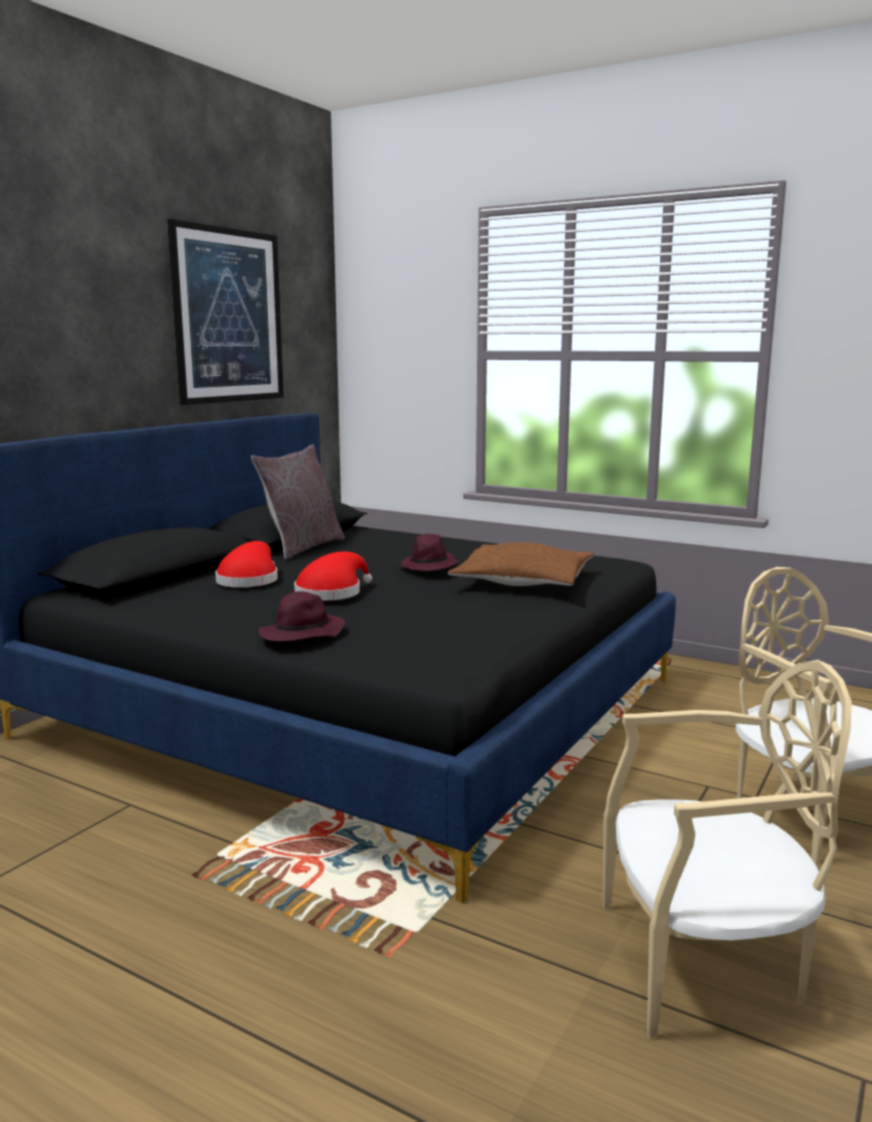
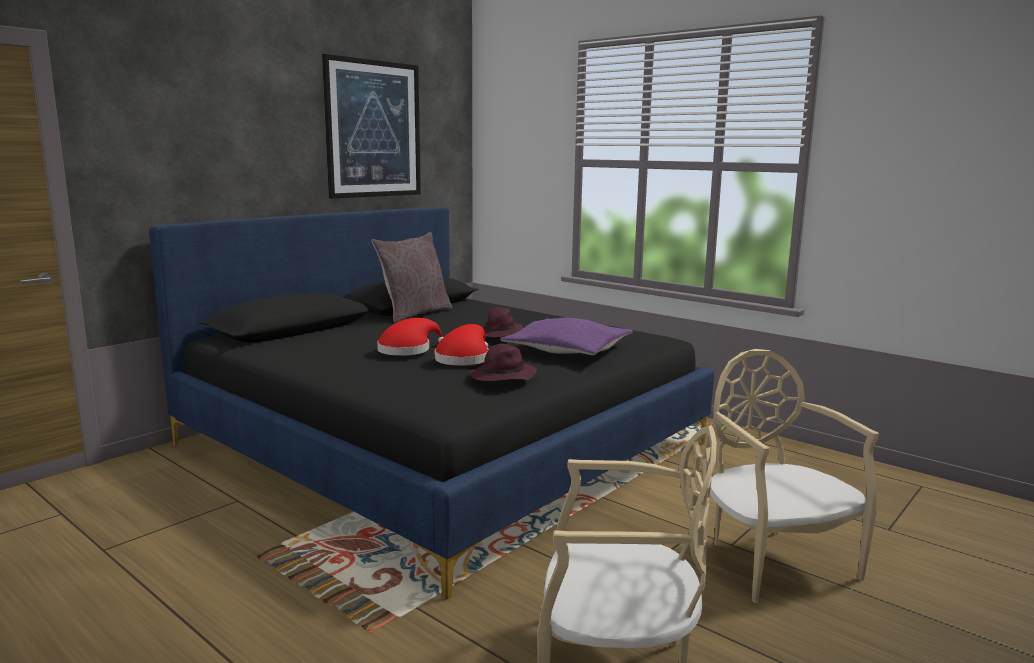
camera: 10 degrees right, 0 degrees up
red hat [215,541,278,587] -> red hat moved to [435,324,489,366]
purple hat [259,591,345,641] -> purple hat moved to [470,344,537,381]
brown pillow [448,542,594,586] -> purple pillow [501,318,633,355]

